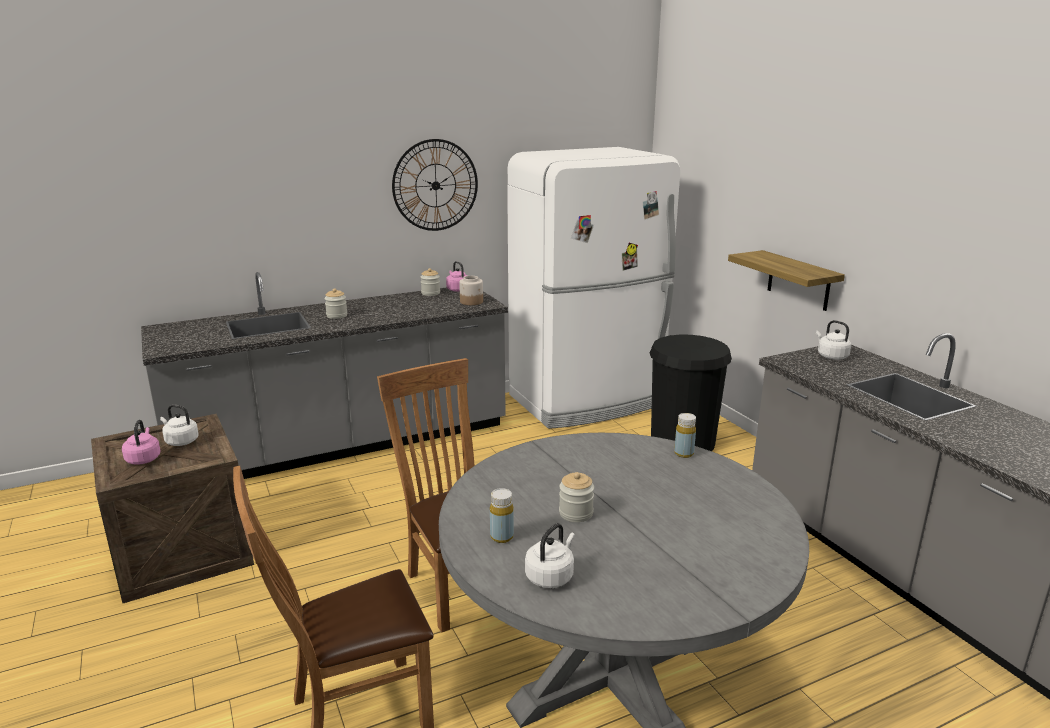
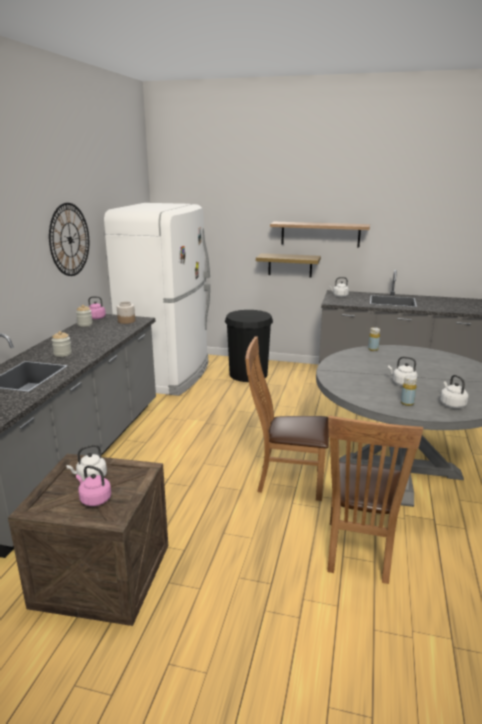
camera: 50 degrees left, 0 degrees up
jar [559,472,594,522] -> white kettle [388,356,417,386]
none -> shelf [270,222,370,247]

